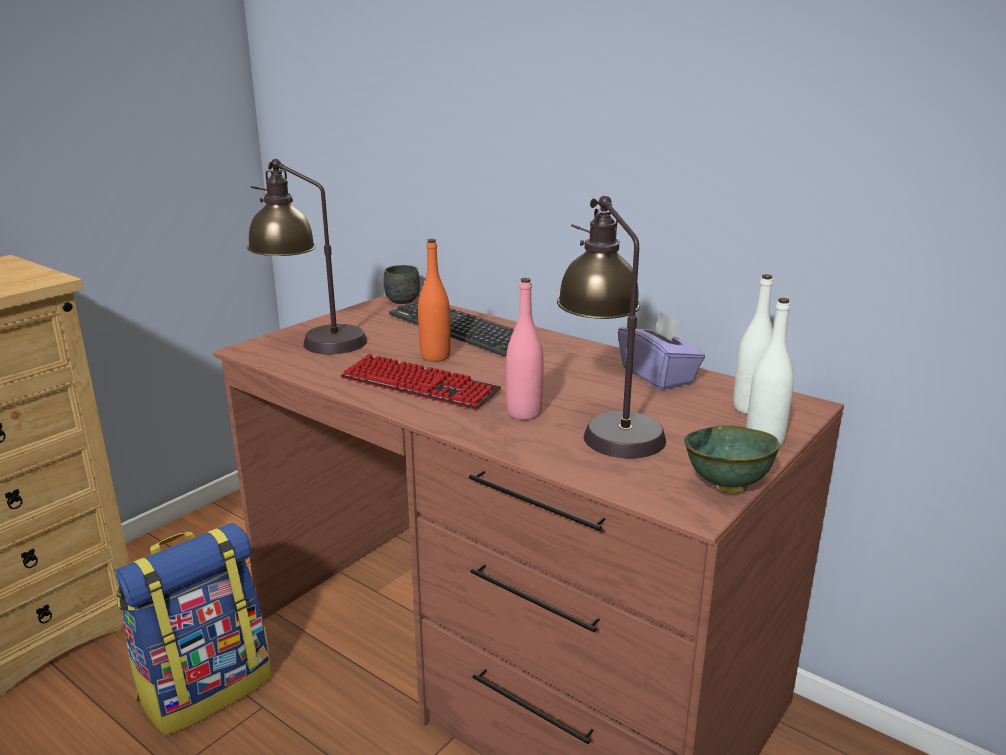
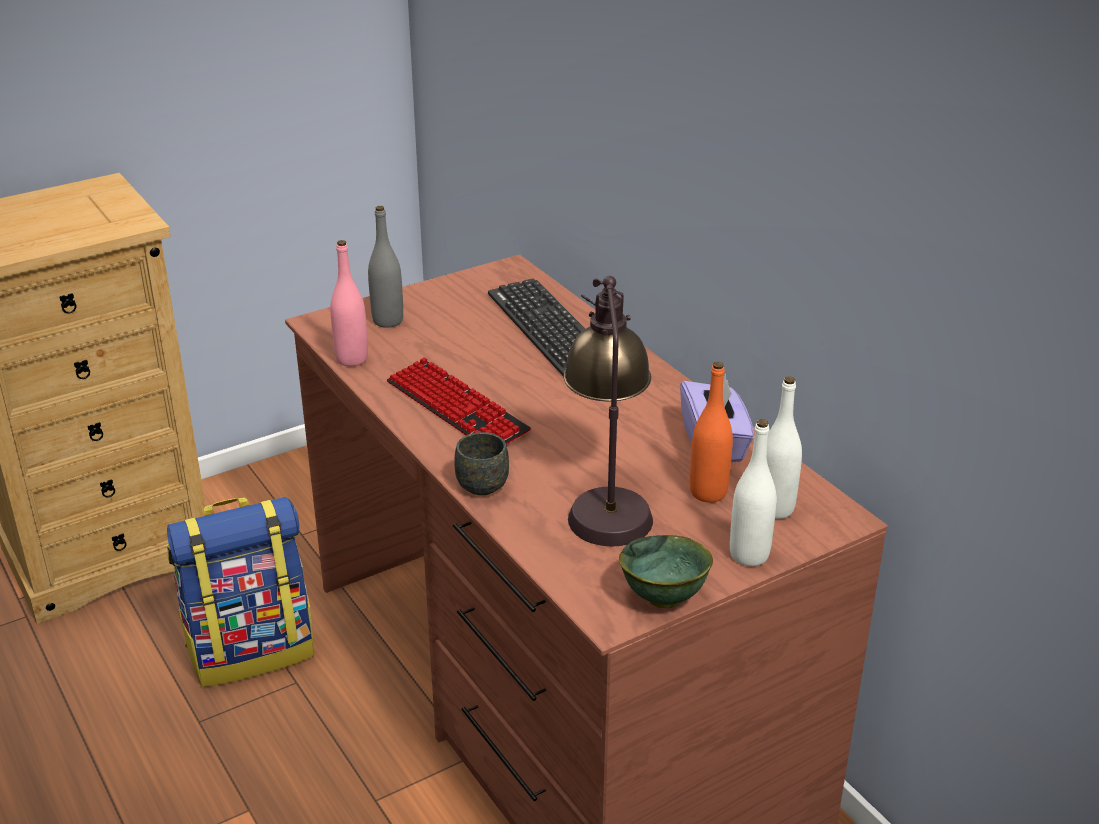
camera: 20 degrees right, 10 degrees up
table lamp [247,159,367,354] -> grey bottle [368,206,403,328]
grey mug [384,265,420,304] -> grey mug moved to [454,432,509,495]
orange bottle [418,239,451,362] -> orange bottle moved to [690,362,733,503]
pink bottle [506,278,544,420] -> pink bottle moved to [330,240,368,366]

